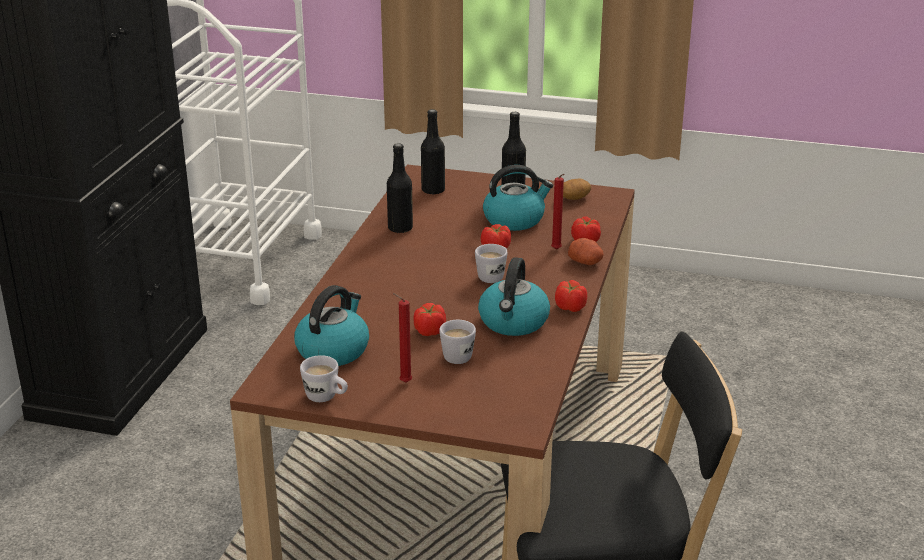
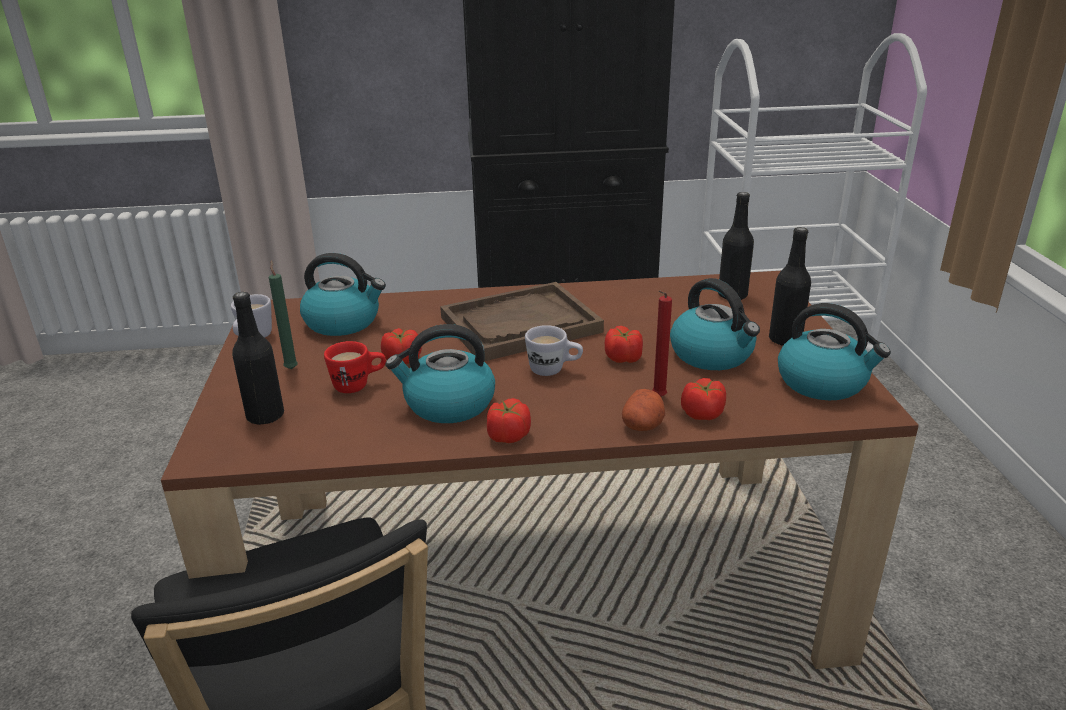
camera: 70 degrees right, 0 degrees up
black bottle [387,143,413,233] -> black bottle moved to [232,292,284,425]
red candle [392,293,412,382] -> green candle [269,260,298,370]
white mug [439,320,476,364] -> red mug [324,341,386,393]
potato [563,178,591,200] -> kettle [778,303,891,400]
none -> brown tray [440,282,604,361]

